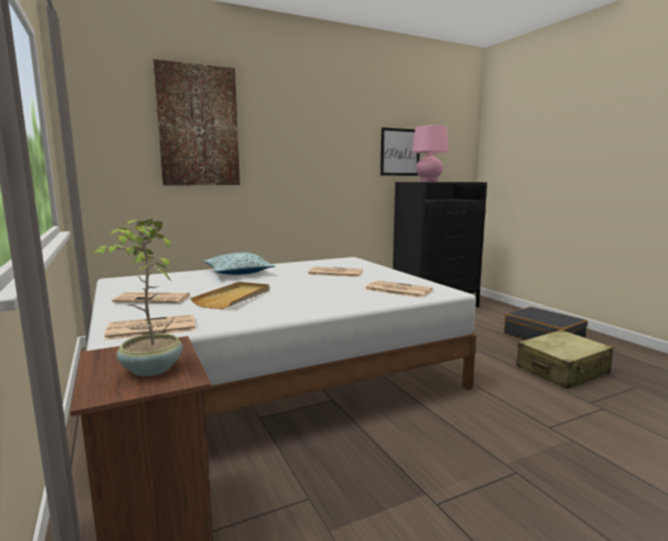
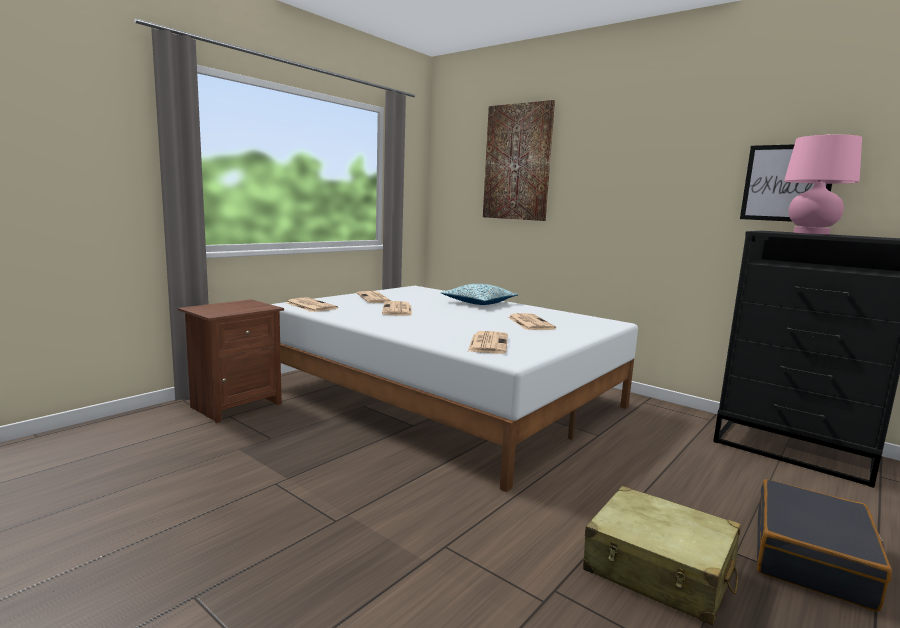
camera: 65 degrees right, 0 degrees up
potted plant [92,219,183,376] -> none
beige tray [190,282,269,309] -> newspaper [382,301,412,316]

